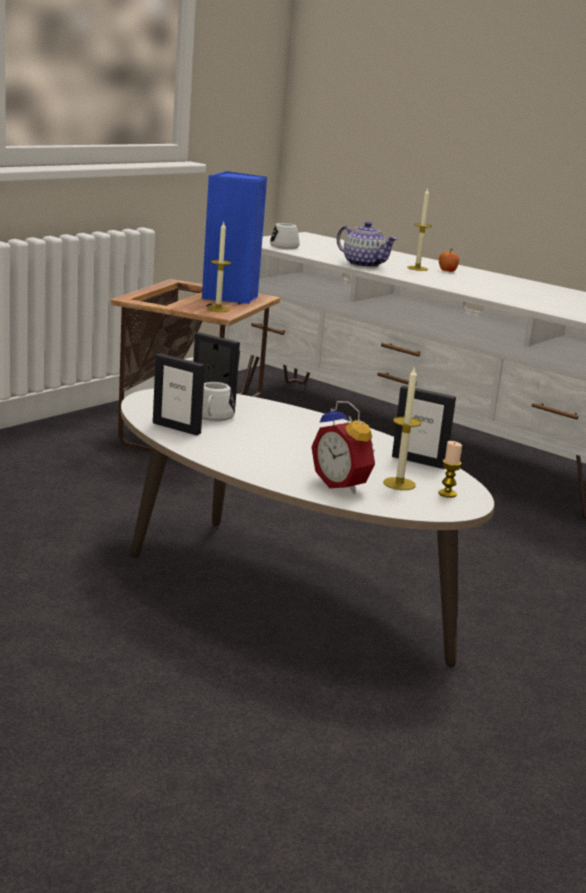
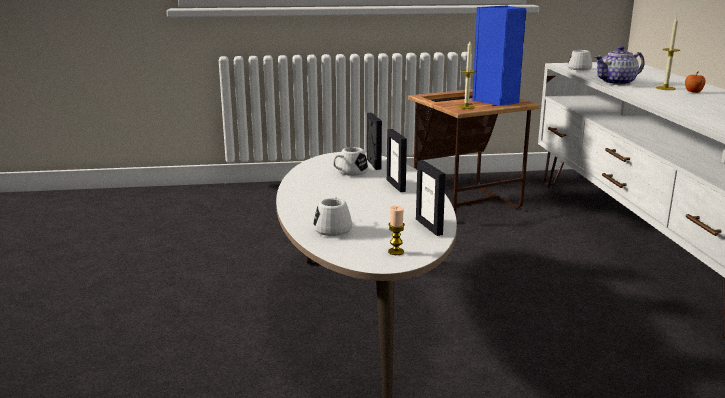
camera: 45 degrees right, 0 degrees up
picture frame [153,354,205,435] -> picture frame moved to [387,129,407,192]
alarm clock [311,401,375,494] -> white mug [313,197,352,236]
teapot [337,222,397,268] -> teapot turned 75 degrees clockwise [594,46,644,85]
candle [383,366,422,490] -> none

